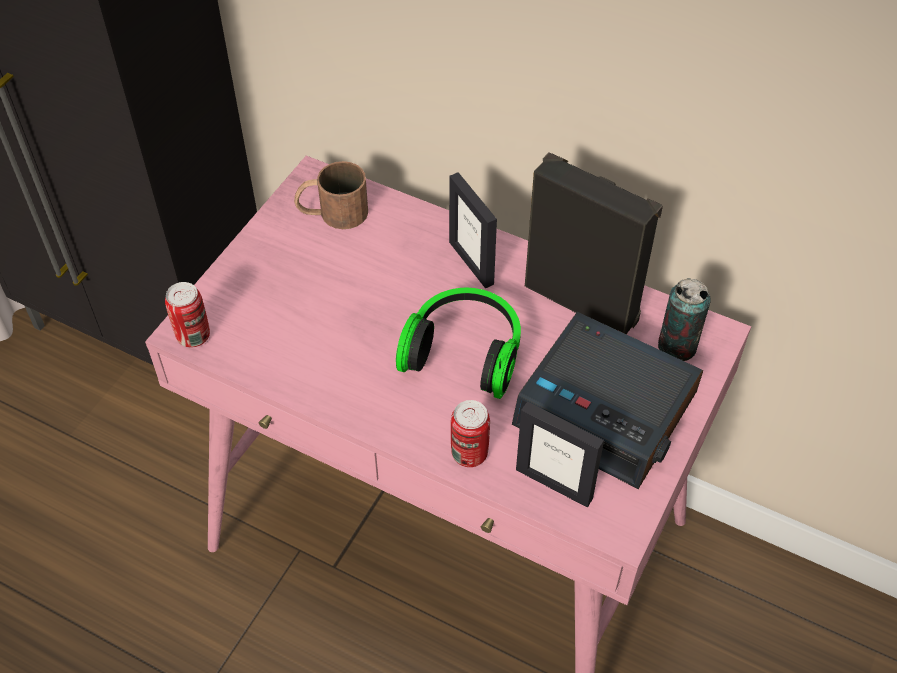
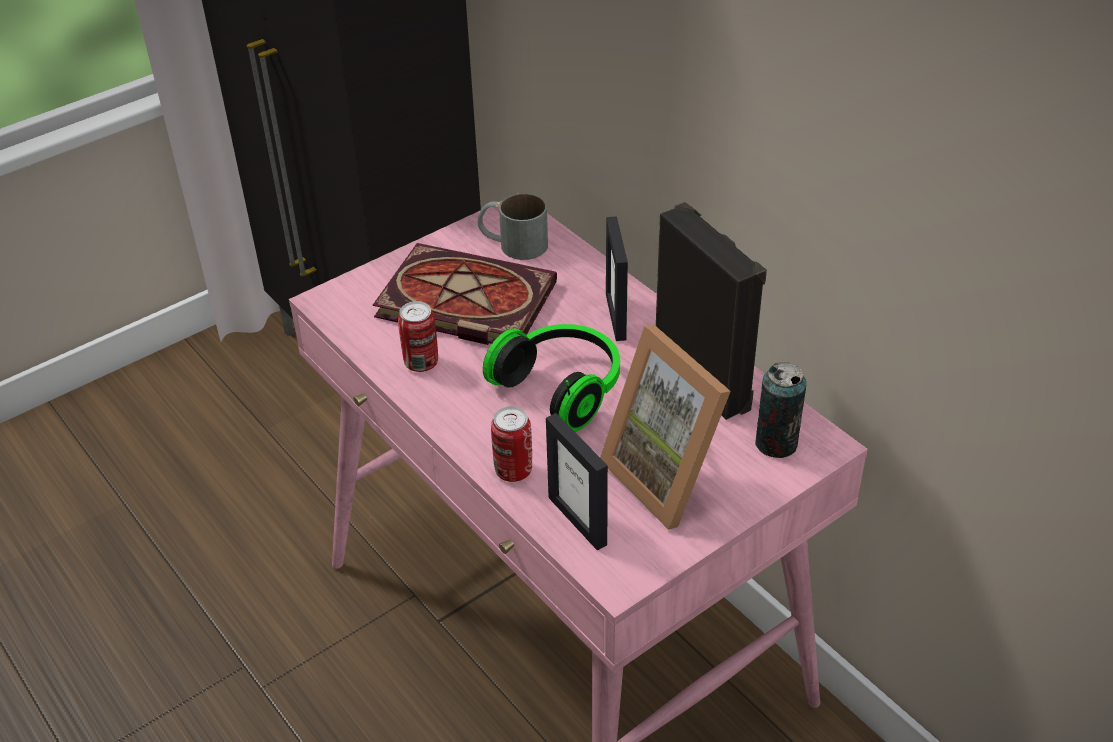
camera: 25 degrees right, 10 degrees down
can [165,282,210,348] -> can moved to [398,301,438,372]
brown mug [294,161,368,229] -> grey mug [478,193,548,260]
alarm clock [512,312,703,489] -> picture frame [600,325,731,530]
none -> book [373,243,557,345]

